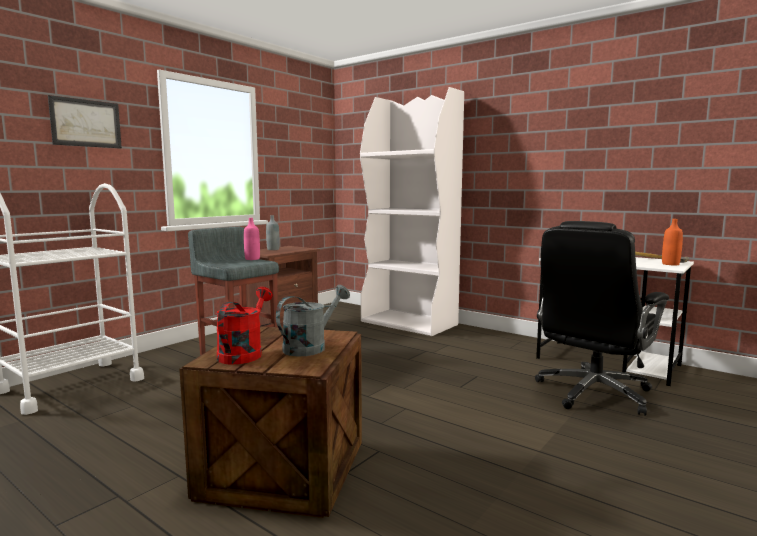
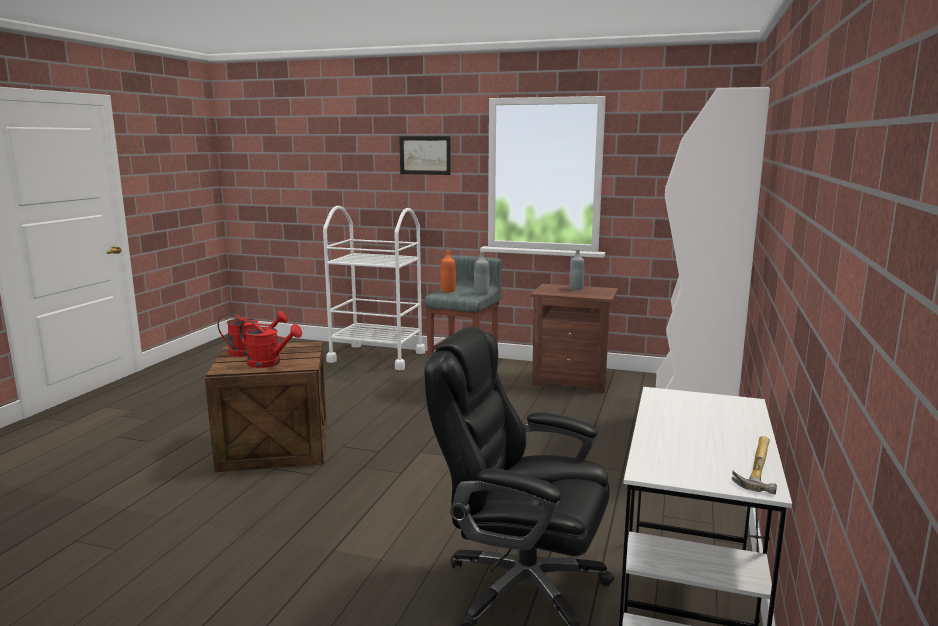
camera: 70 degrees right, 5 degrees up
pink bottle [244,218,260,260] -> grey bottle [474,251,489,295]
grey watering can [276,285,350,357] -> red watering can [239,320,302,368]
orange bottle [662,219,683,265] -> orange bottle moved to [440,250,456,292]

